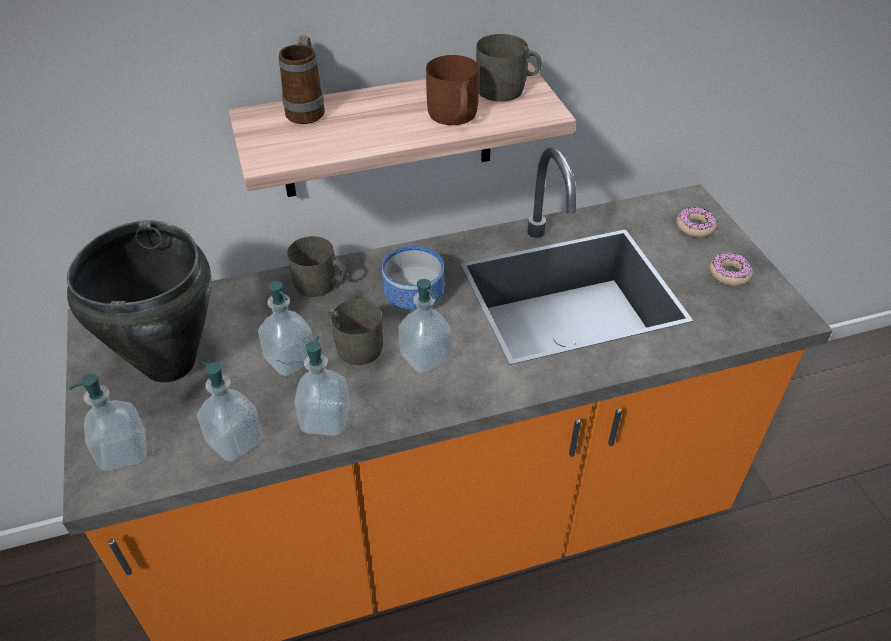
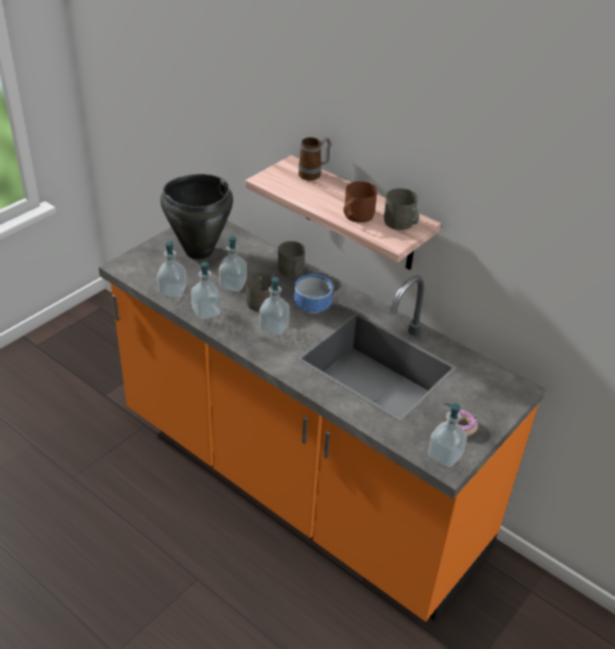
camera: 55 degrees right, 5 degrees down
soap dispenser [69,373,147,471] -> soap dispenser moved to [428,403,467,467]
donut [676,207,717,238] -> none

